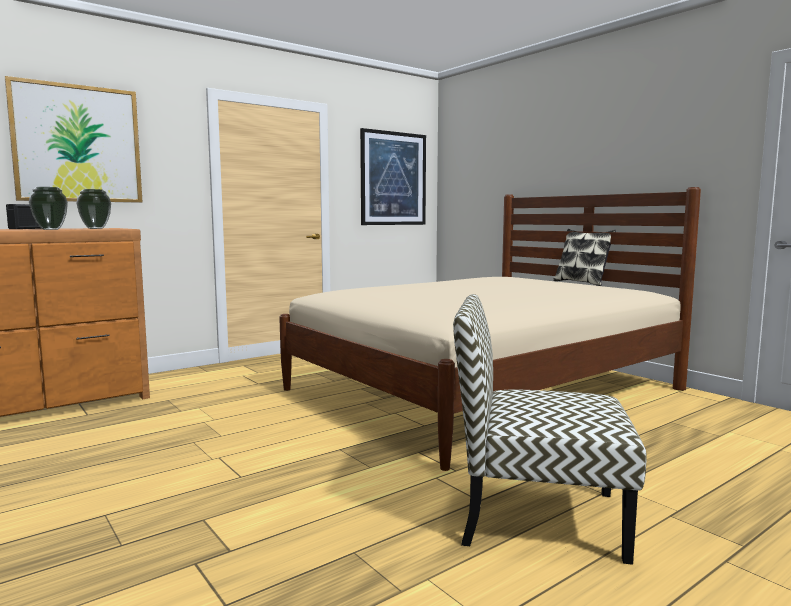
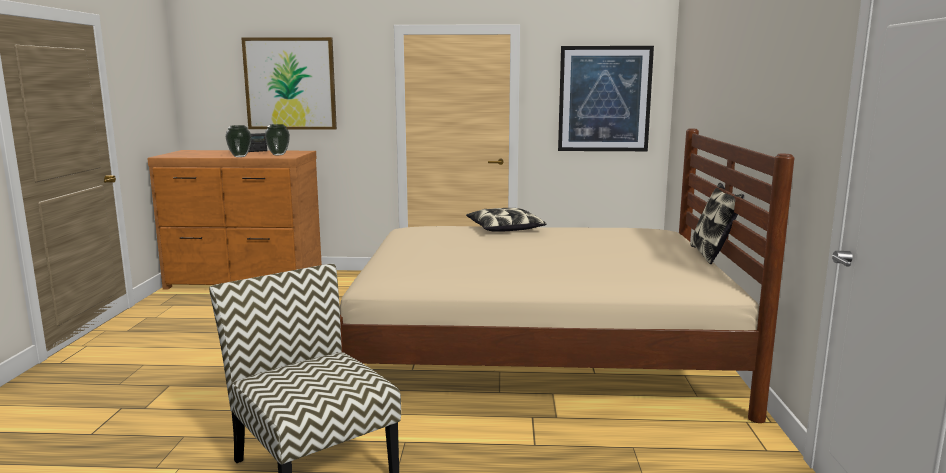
camera: 40 degrees right, 5 degrees up
none -> pillow [466,208,546,232]

